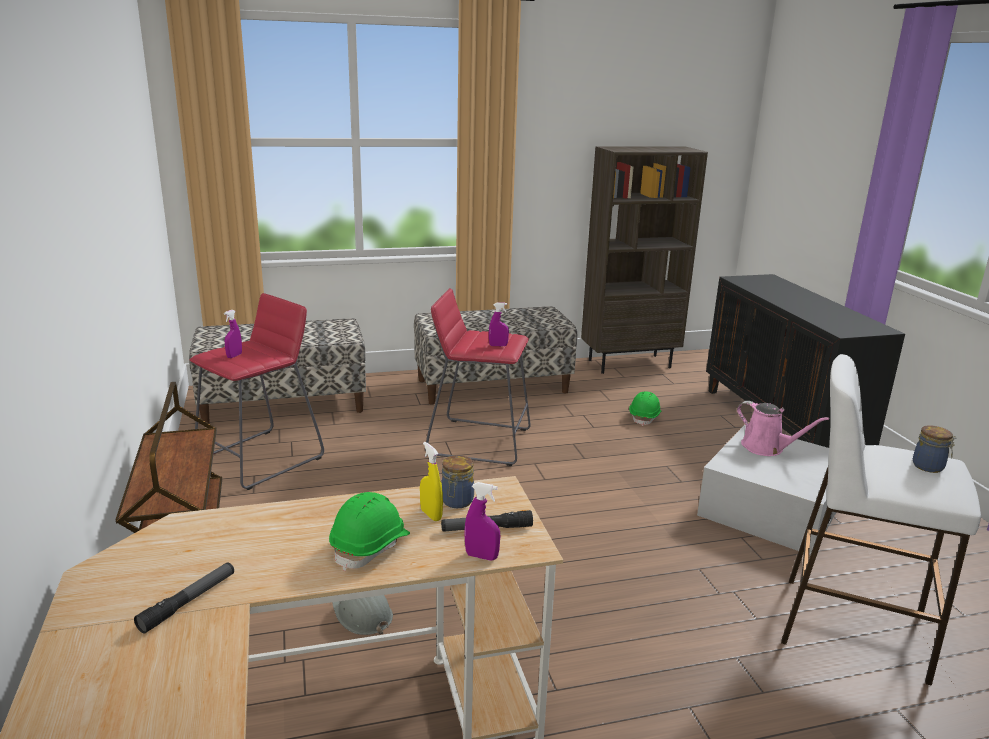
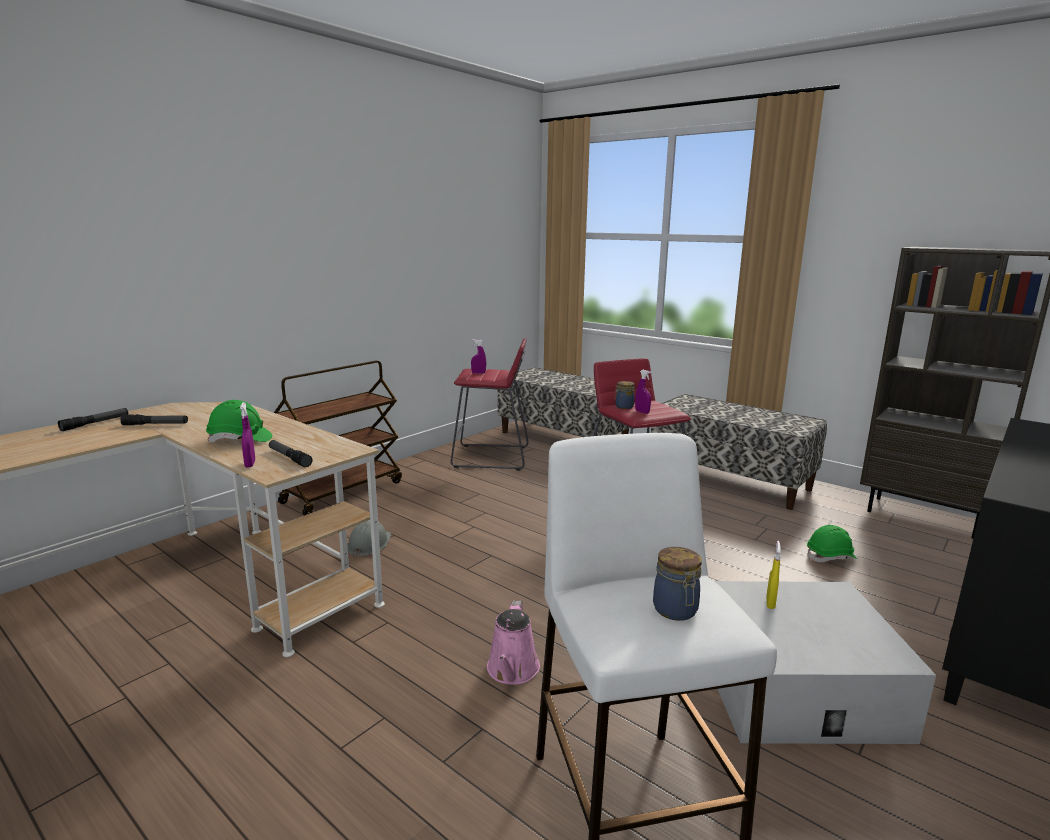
camera: 55 degrees right, 5 degrees down
yellow spray bottle [420,442,443,521] -> yellow spray bottle moved to [766,541,781,609]
jar [441,455,474,508] -> jar moved to [614,381,635,409]
pink watering can [737,401,829,456] -> pink watering can moved to [487,601,540,685]
none -> flashlight [58,408,128,431]

